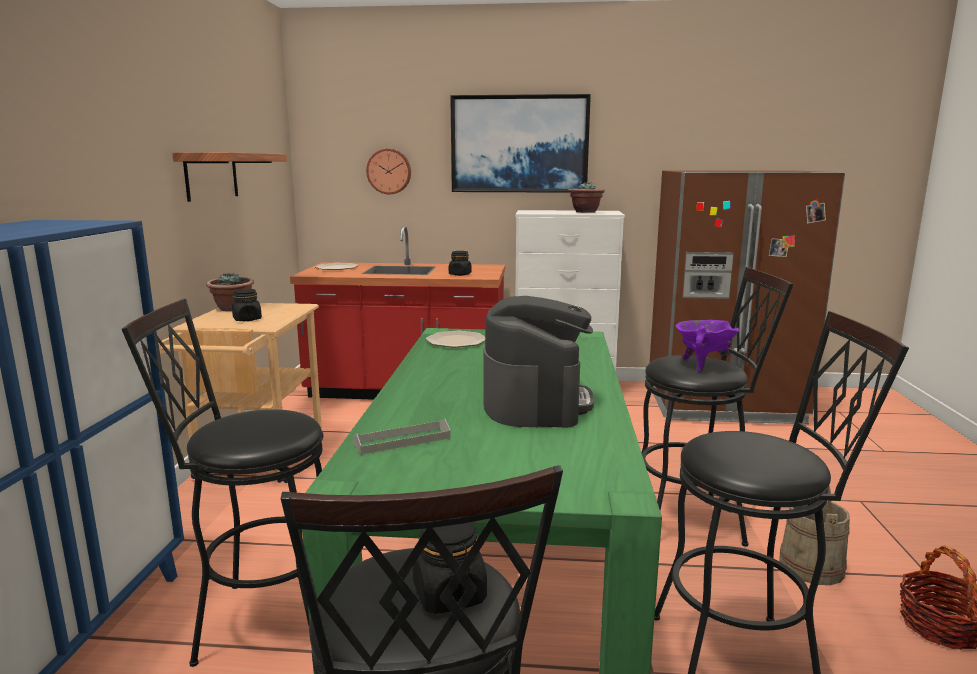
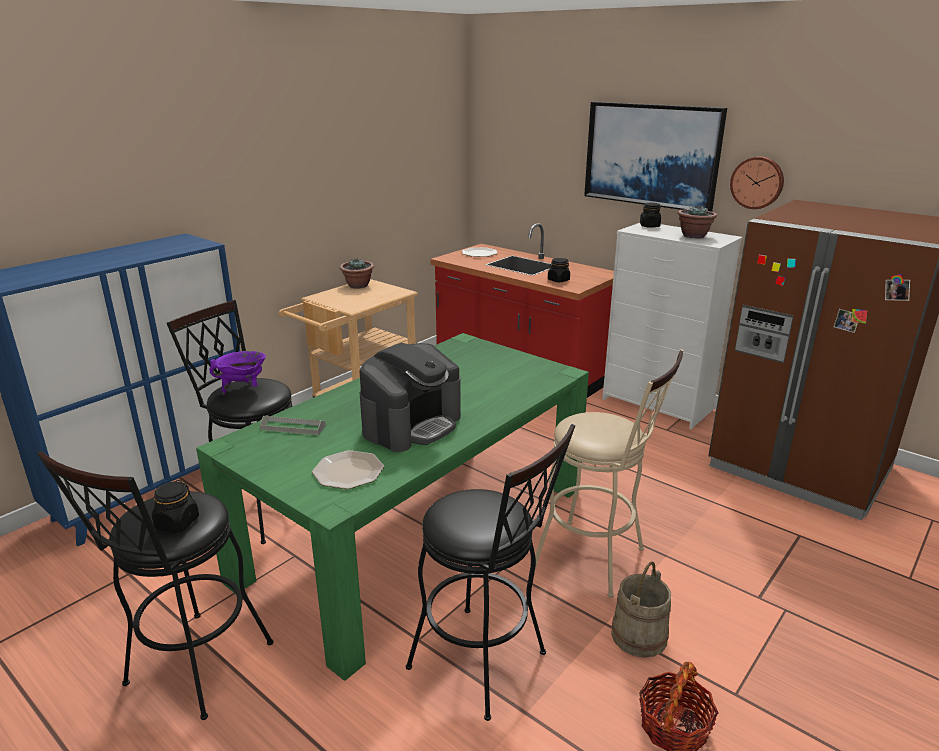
camera: 35 degrees right, 10 degrees up
shelf [172,152,287,202] -> none
black jar [232,289,262,321] -> black jar moved to [640,203,661,228]
wall clock [366,149,411,194] -> wall clock moved to [730,156,784,209]
plate [426,331,485,347] -> plate moved to [312,450,384,489]
black stool [641,267,793,546] -> beige stool [535,349,684,598]
purple cooking pot [676,320,740,373] -> purple cooking pot moved to [210,351,266,395]

